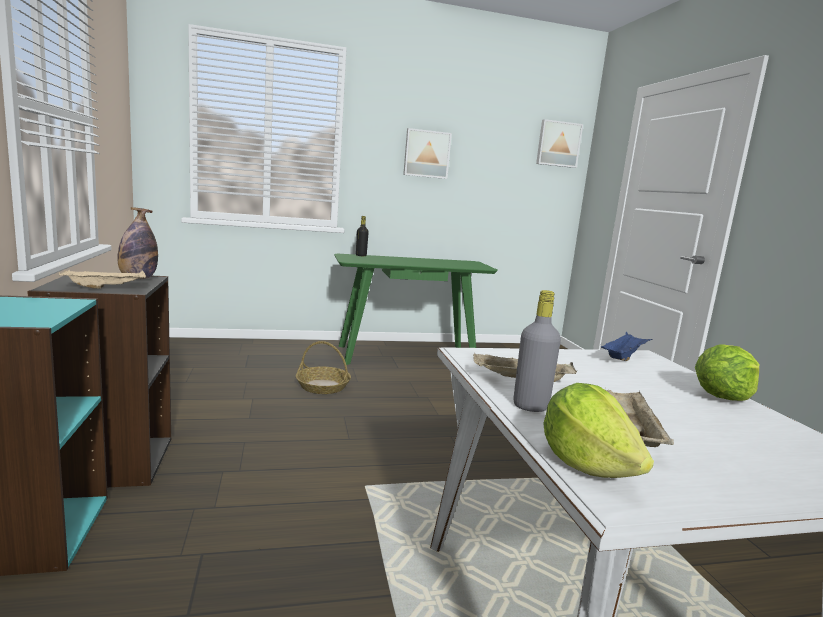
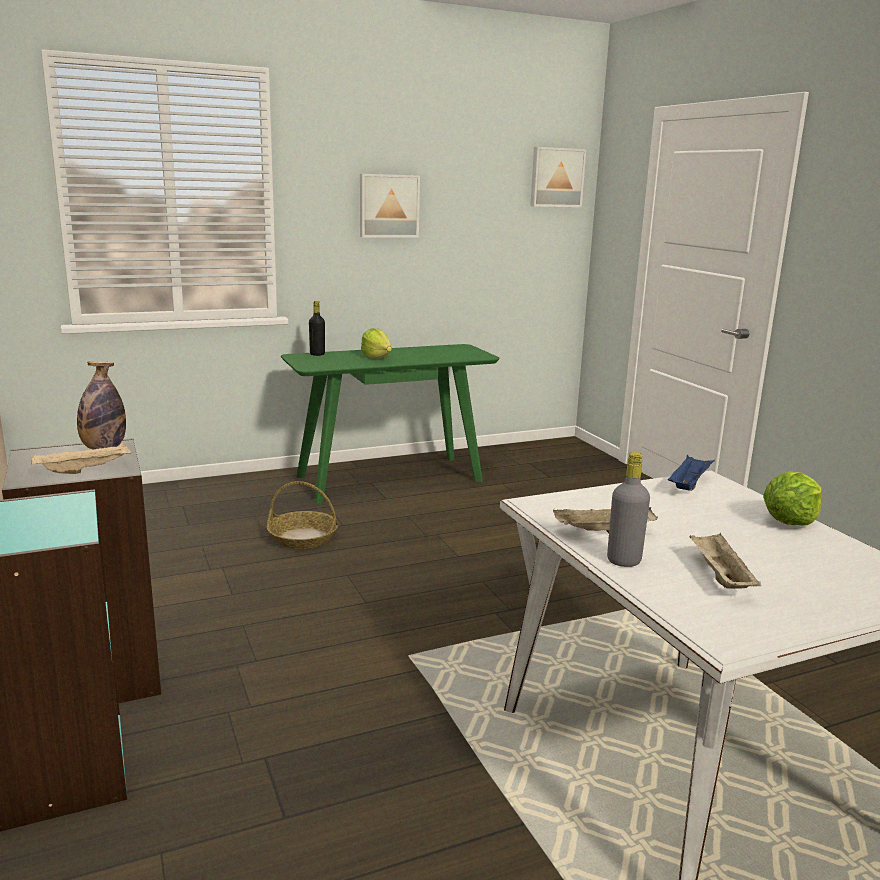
camera: 10 degrees left, 5 degrees up
lettuce [543,383,654,478] -> lettuce moved to [361,329,392,359]

